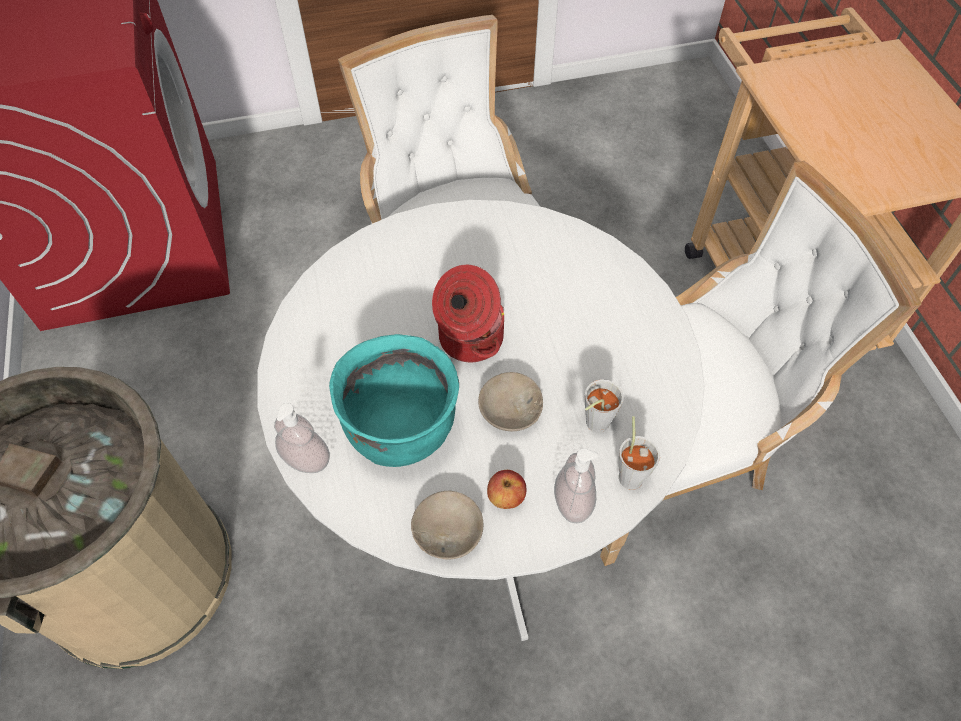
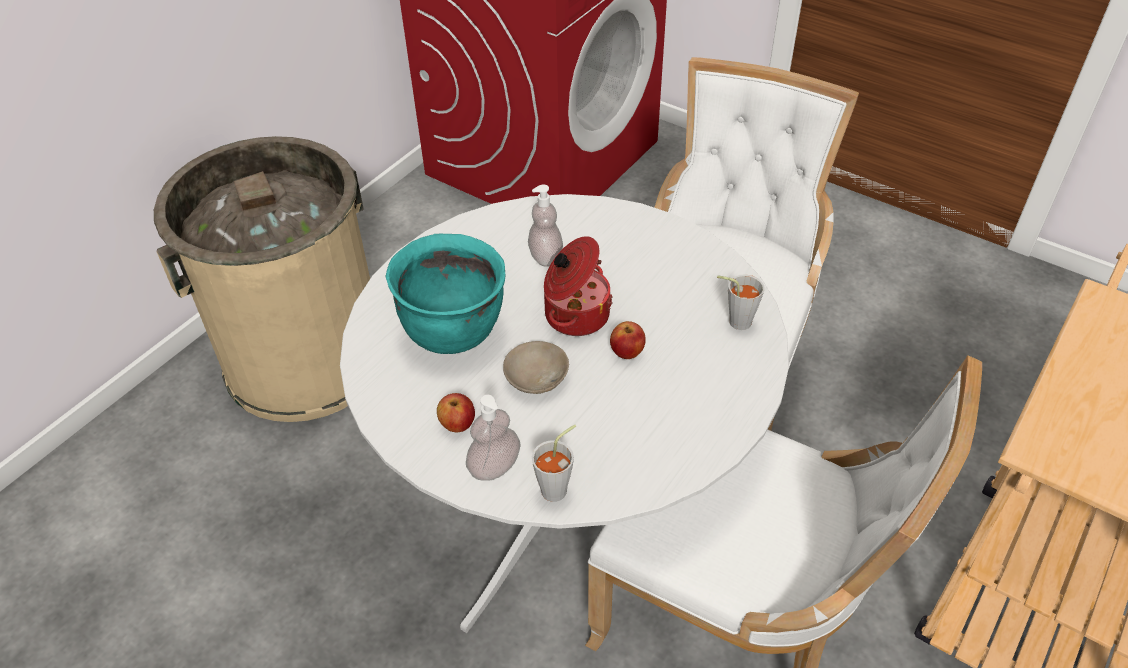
camera: 50 degrees right, 10 degrees down
soap dispenser [274,403,330,473] -> soap dispenser moved to [528,185,563,267]
beige bowl [411,491,483,560] -> none
grey cup [585,379,624,433] -> grey cup moved to [717,274,765,330]
none -> apple [610,321,646,359]

